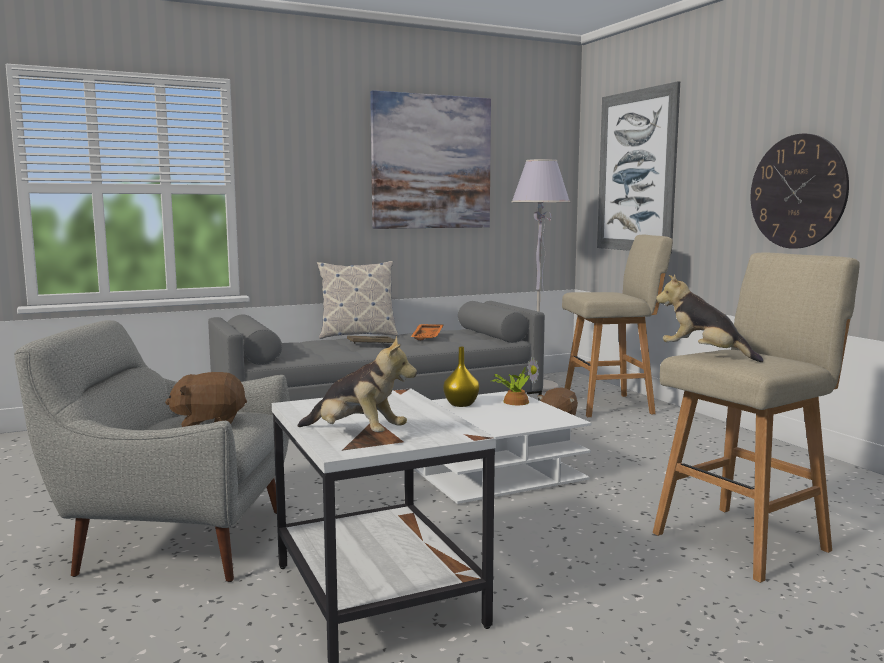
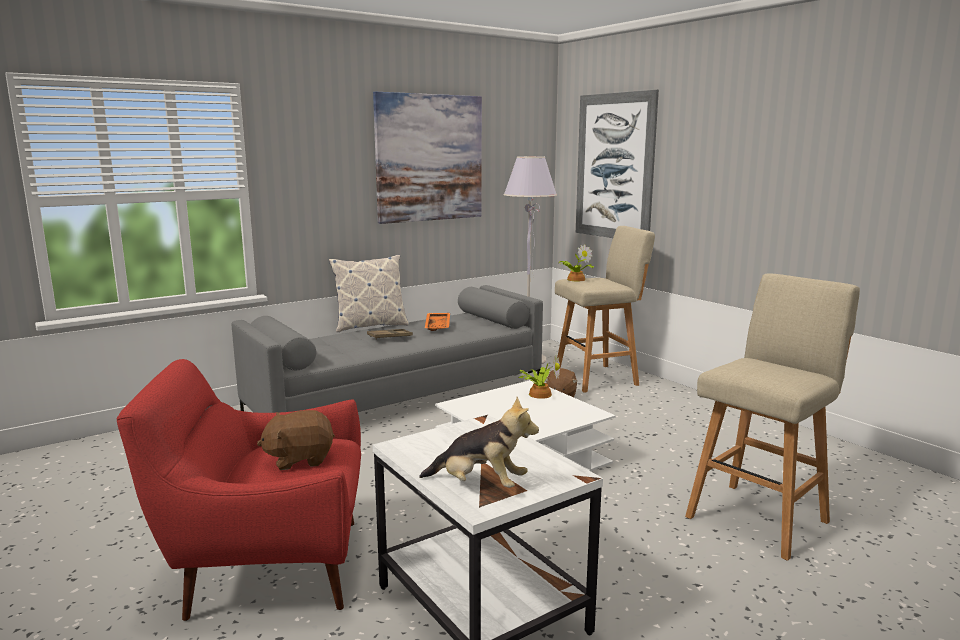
camera: 10 degrees left, 5 degrees up
grey armchair [14,320,290,582] -> red armchair [116,359,361,621]
yellow vase [443,347,479,407] -> none
plush toy [656,275,764,362] -> none
wall clock [751,134,849,249] -> none
none -> potted plant [559,244,594,281]

